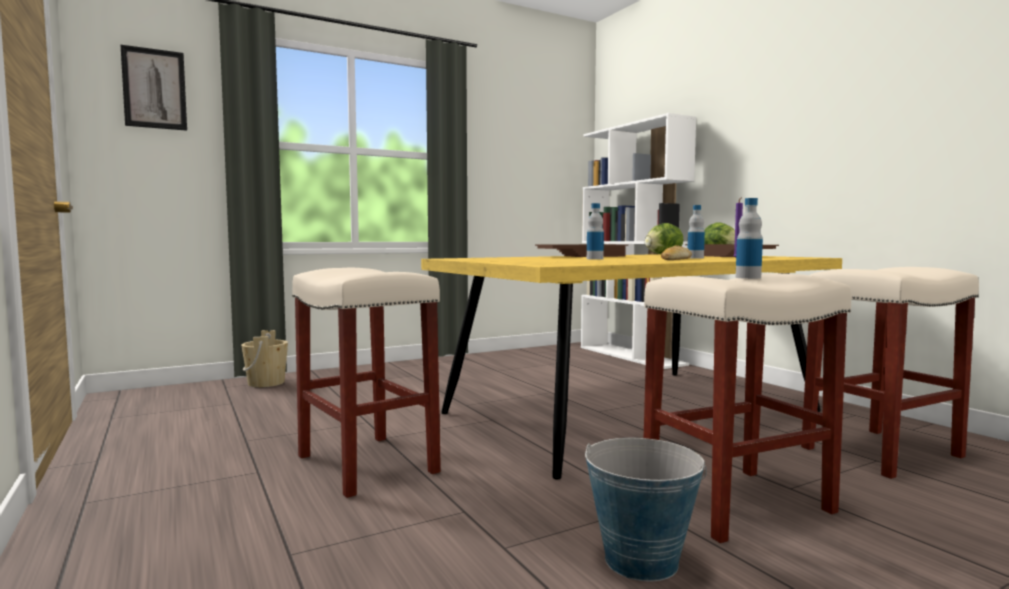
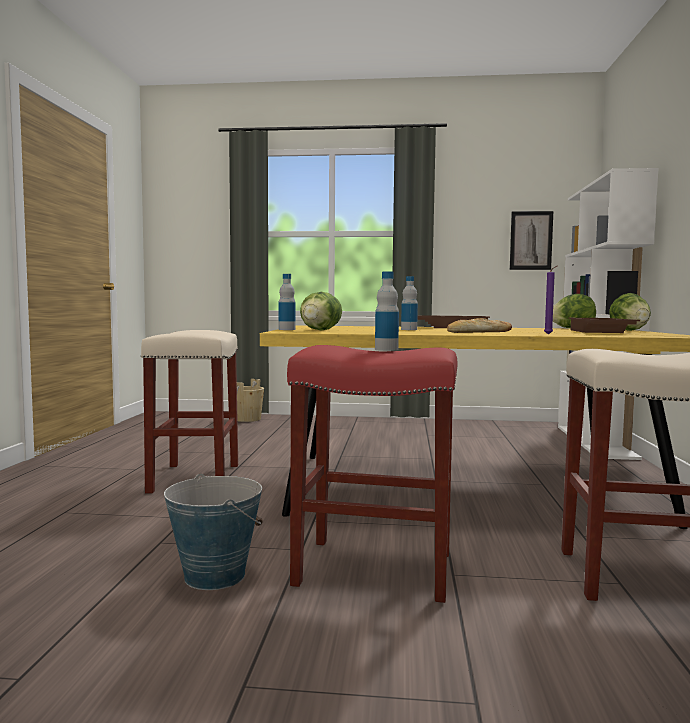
camera: 35 degrees right, 0 degrees up
picture [120,44,187,131] -> picture moved to [510,211,553,270]
beige stool [643,273,851,543] -> red stool [287,345,457,603]
bottle [688,205,705,258] -> bottle moved to [279,274,295,330]
none -> lettuce [300,292,342,331]

